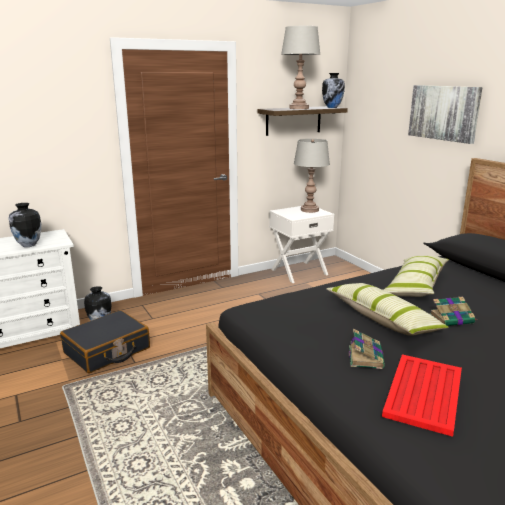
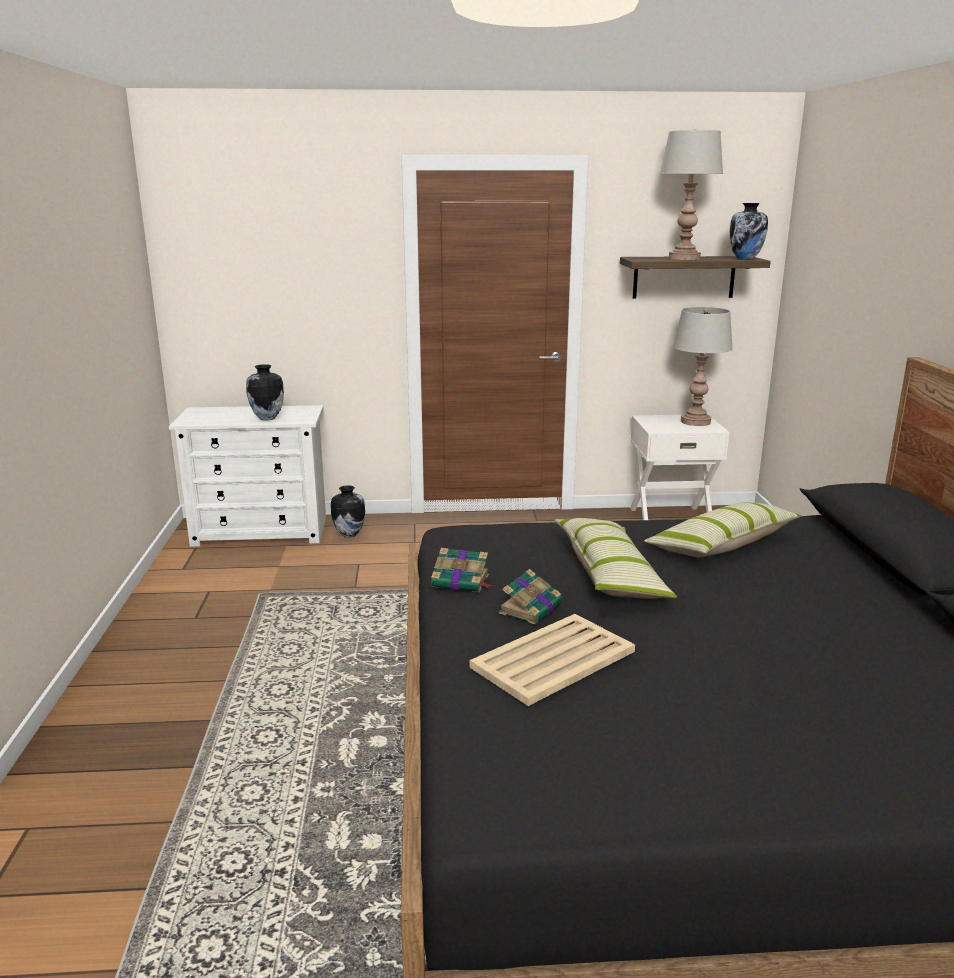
camera: 25 degrees right, 0 degrees up
black suitcase [60,310,150,373] -> none
red tray [382,354,462,437] -> beige tray [470,614,635,706]
picture [408,85,483,144] -> none
book [430,297,477,326] -> book moved to [431,548,492,592]

